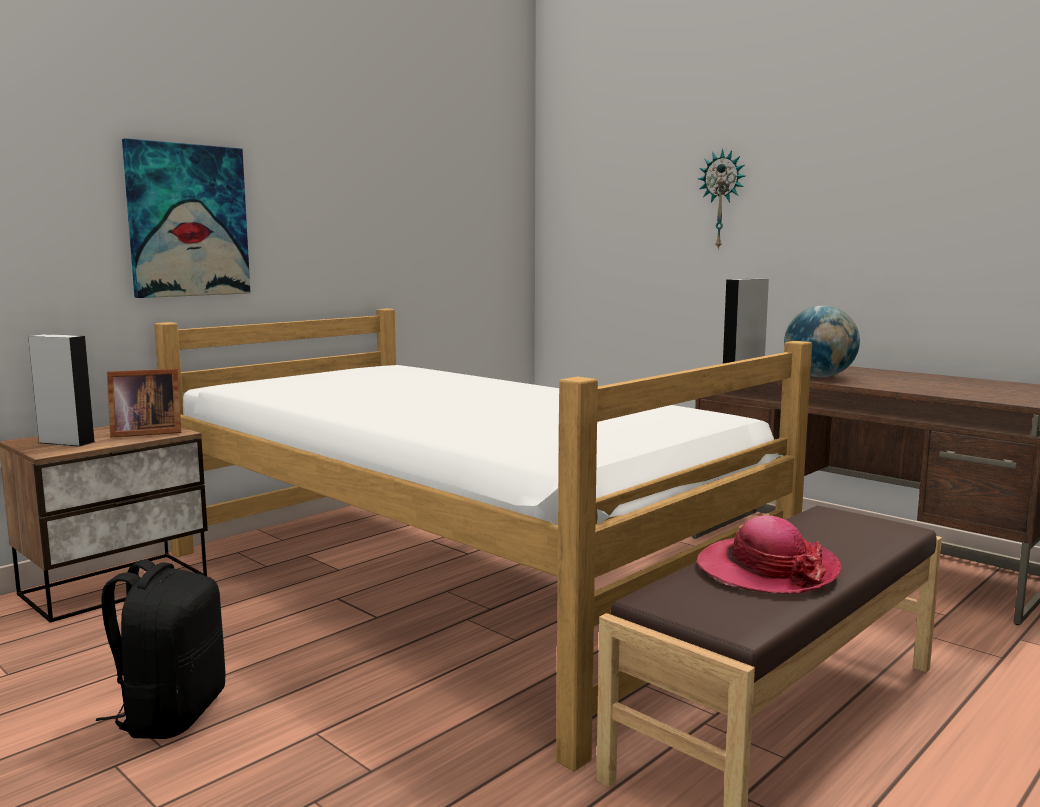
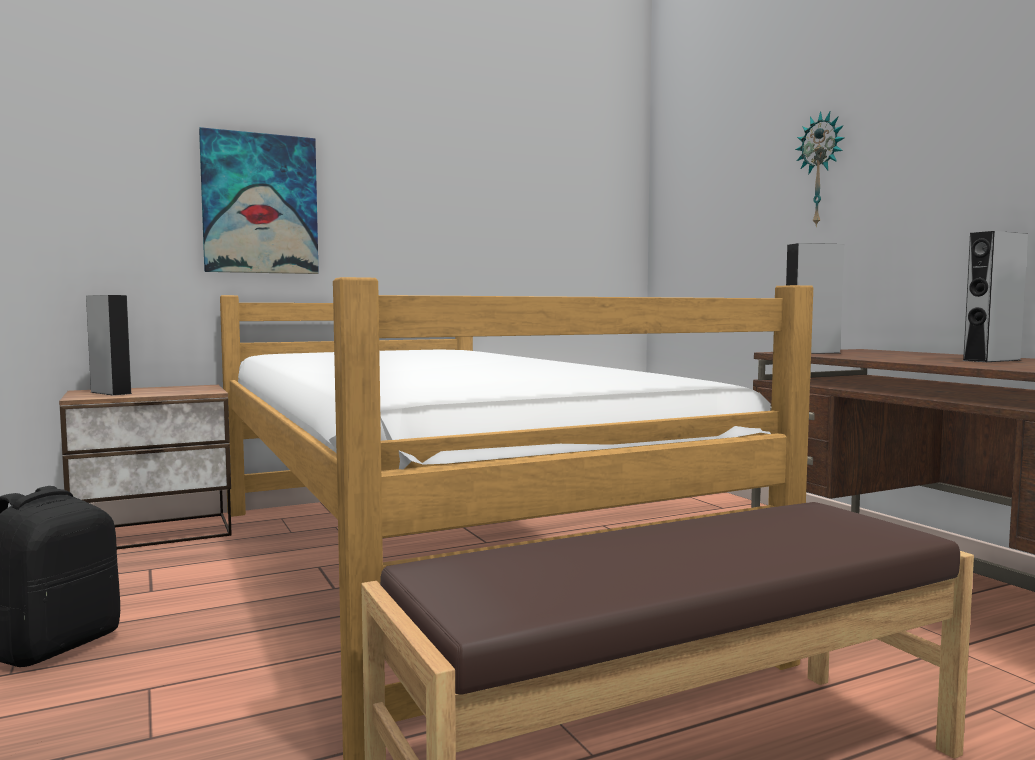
camera: 20 degrees right, 5 degrees down
picture frame [107,369,181,438] -> none
hat [697,515,842,594] -> none
globe [784,306,860,377] -> none
none -> grey speaker [963,231,1028,362]

